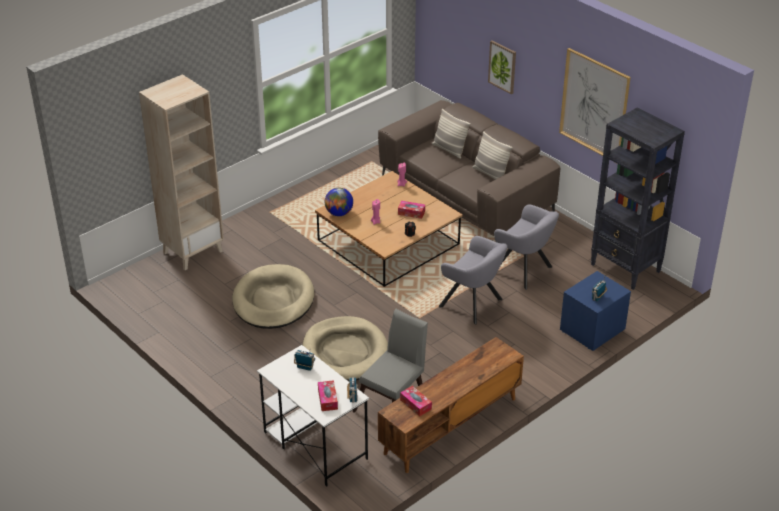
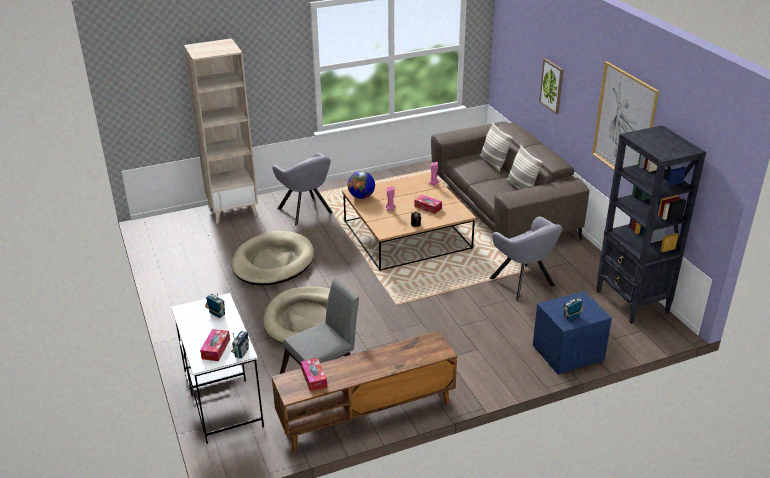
camera: 20 degrees right, 5 degrees down
grey armchair [439,236,508,324] -> grey armchair moved to [272,152,333,225]

